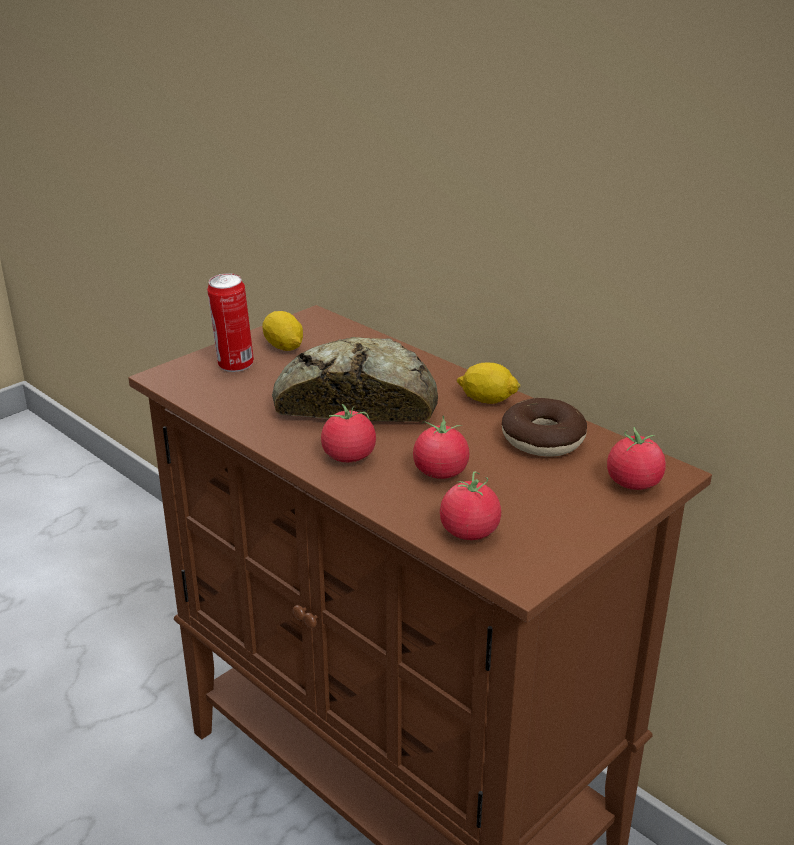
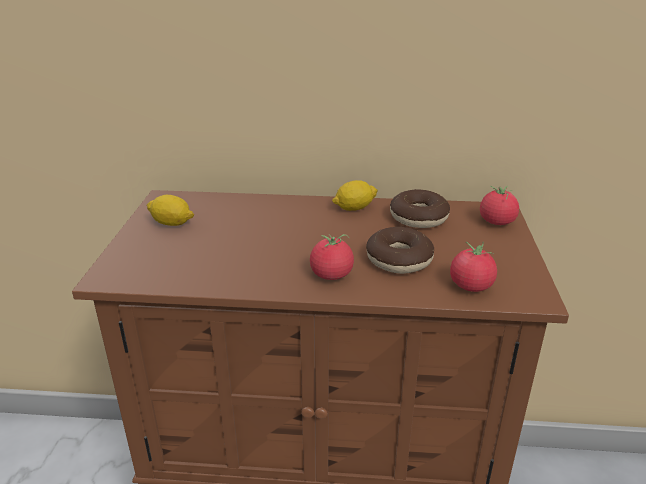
camera: 40 degrees left, 0 degrees up
can [207,273,254,372] -> none
bread [272,337,438,422] -> none
tomato [413,415,469,479] -> donut [366,227,434,274]

